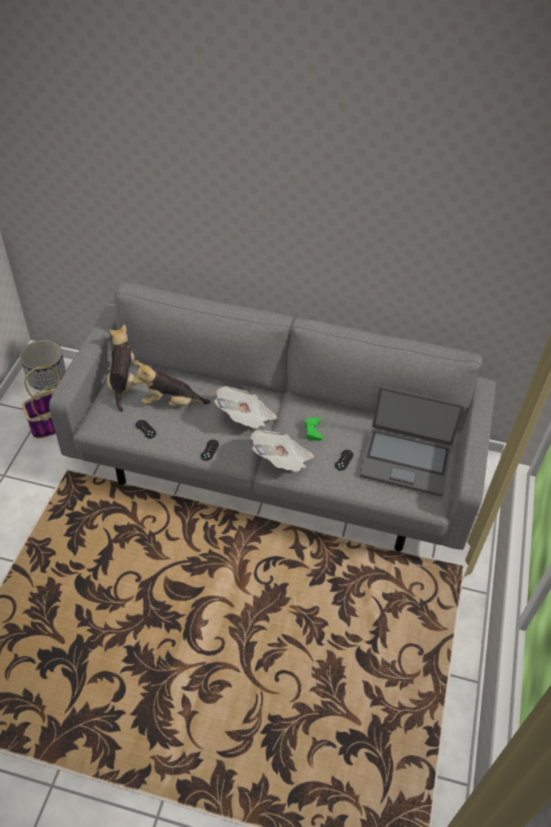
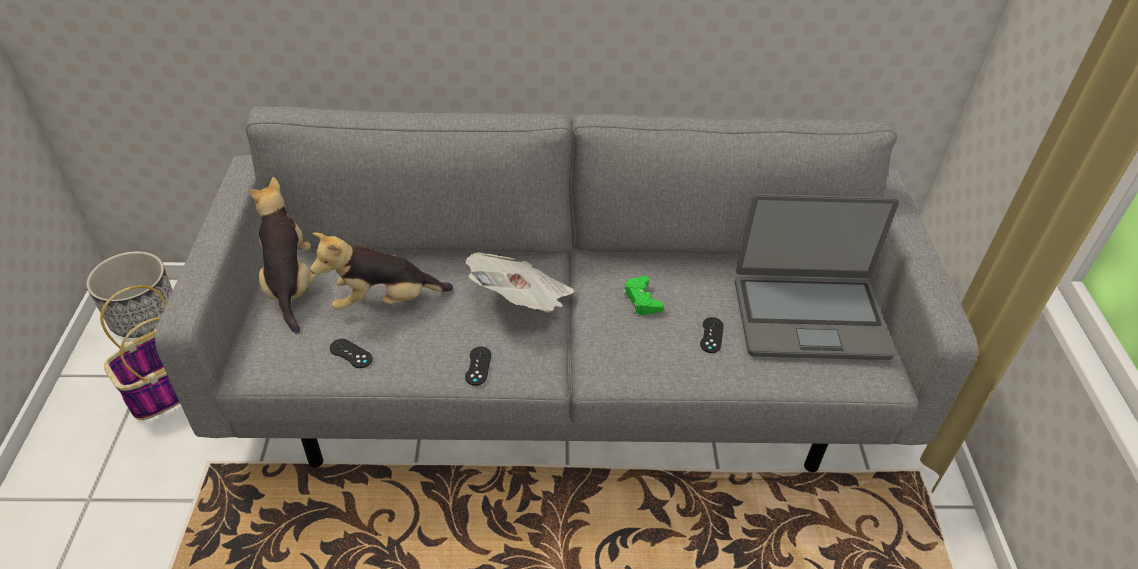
camera: 15 degrees left, 5 degrees down
newspaper [251,430,314,472] -> none

